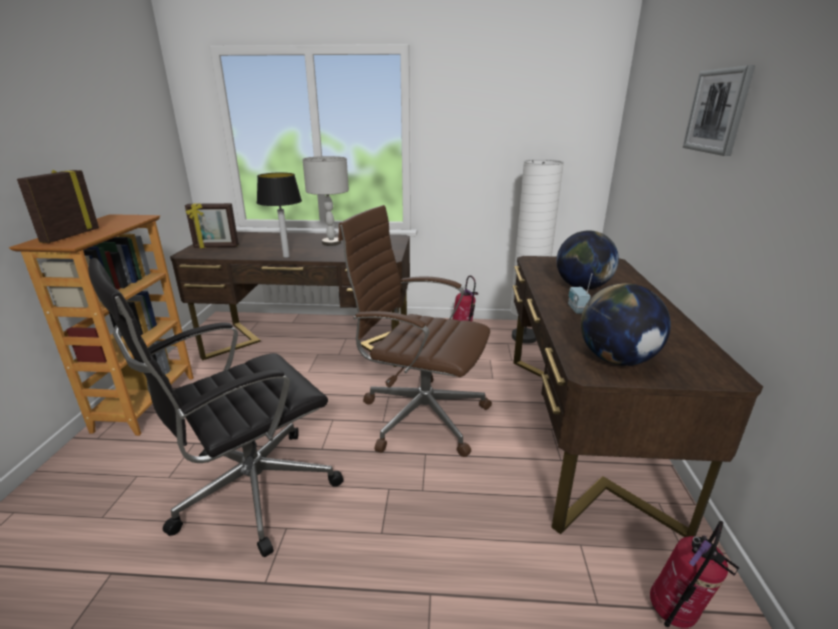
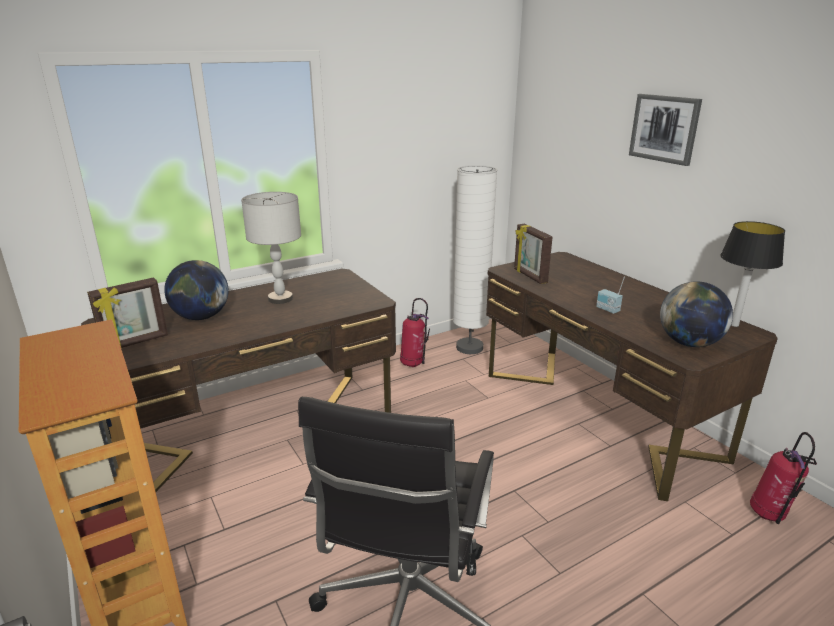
camera: 35 degrees left, 0 degrees up
picture frame [17,170,99,243] -> picture frame moved to [514,224,553,284]
table lamp [257,172,302,258] -> table lamp moved to [720,221,785,327]
brown office chair [338,205,492,457] -> none
globe [556,230,619,289] -> globe moved to [164,260,228,320]

